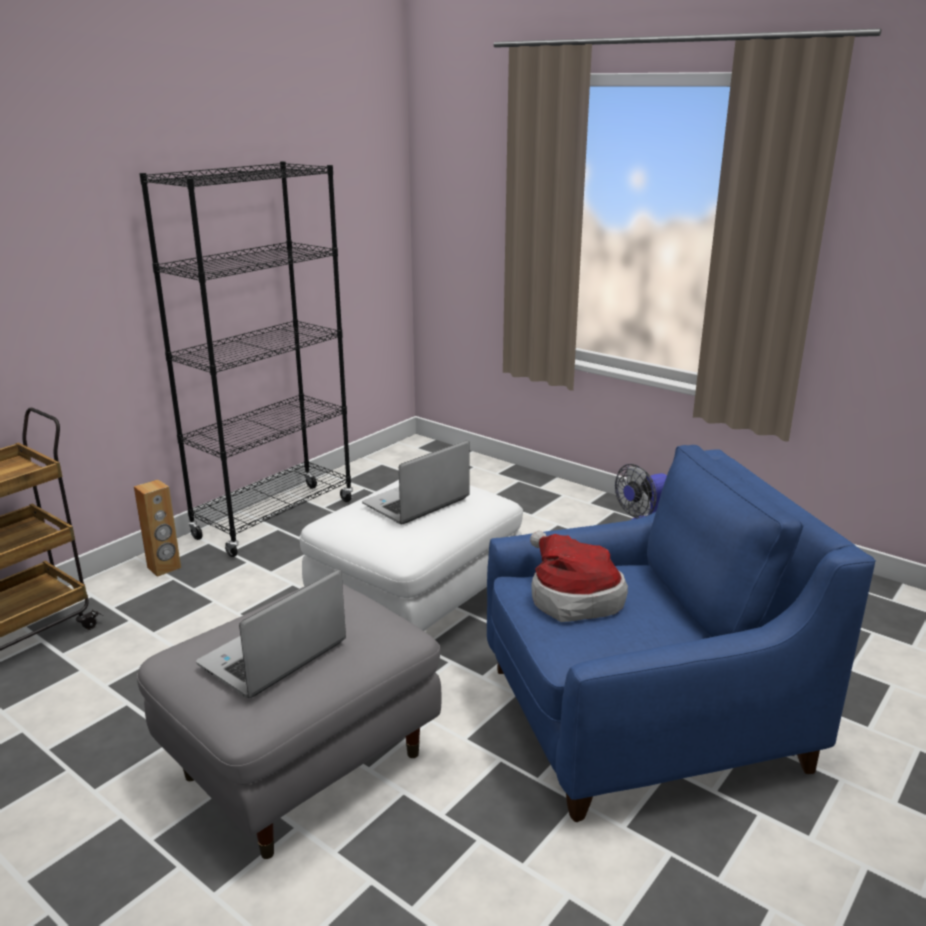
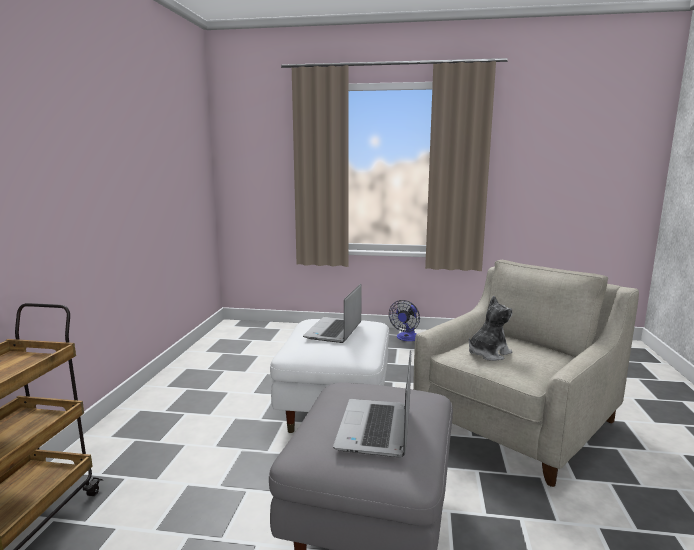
camera: 30 degrees left, 10 degrees down
brown speaker [134,479,181,577] -> none
black bookcase [139,161,353,557] -> none
blue armchair [487,445,876,822] -> beige armchair [413,260,639,487]
hat [530,531,628,622] -> plush toy [469,296,513,361]

